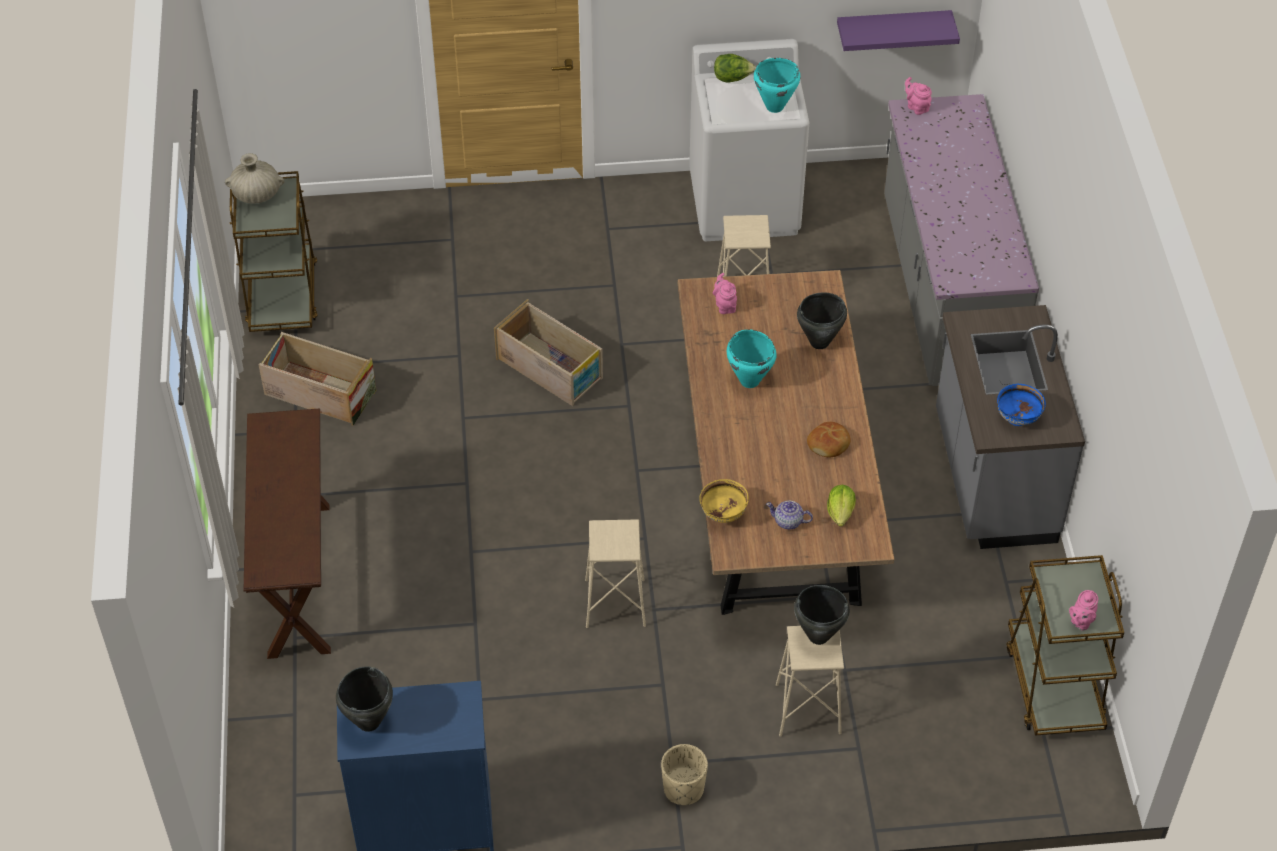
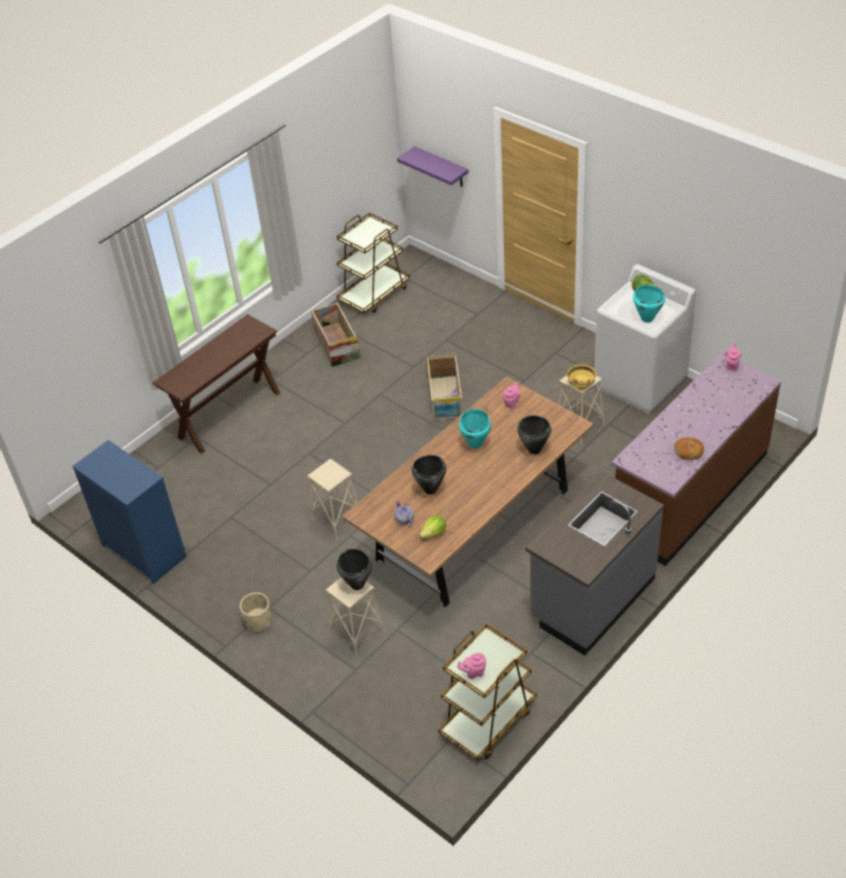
camera: 50 degrees right, 5 degrees down
beige vase [225,153,285,204] -> none
black cooking pot [336,666,393,732] -> black cooking pot moved to [412,455,446,494]
yellow bowl [700,479,749,523] -> yellow bowl moved to [567,364,596,390]
bread [807,422,851,457] -> bread moved to [674,438,704,460]
purple shelf [837,10,960,51] -> purple shelf moved to [397,146,469,187]
grey counter [884,94,1039,386] -> brown counter [611,353,781,566]
blue bowl [997,384,1046,426] -> none

